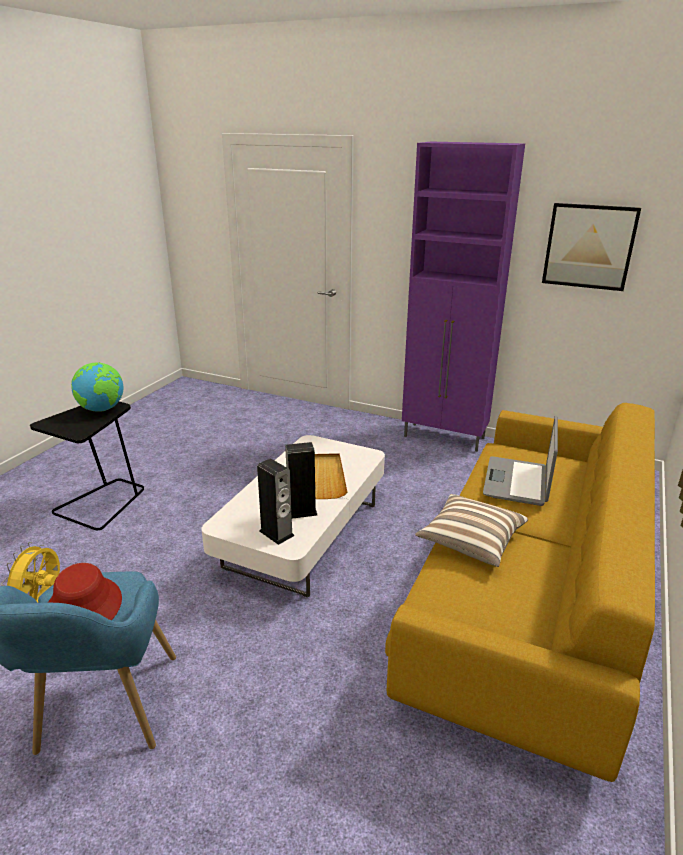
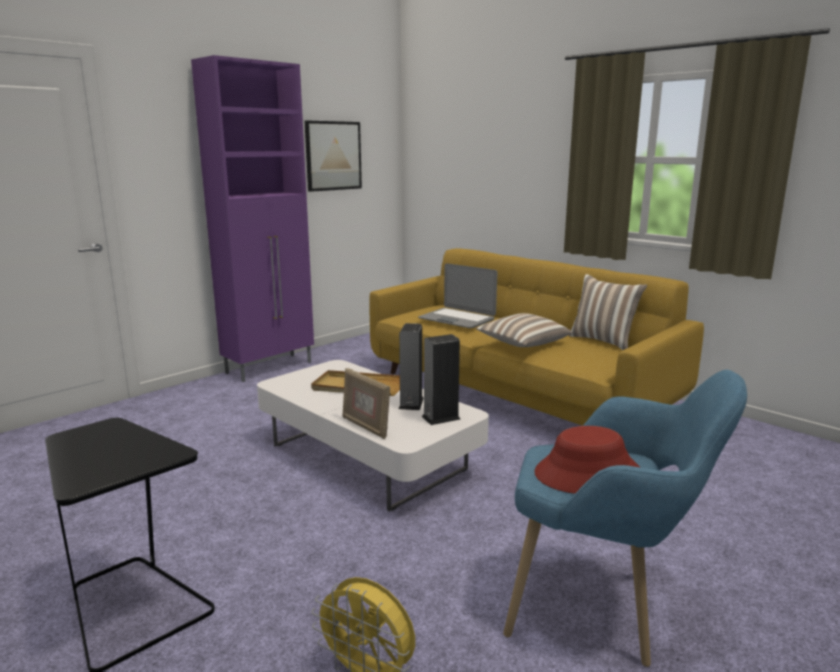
camera: 70 degrees left, 10 degrees down
globe [71,362,123,412] -> none
none -> picture frame [343,368,390,439]
none -> pillow [569,274,647,350]

